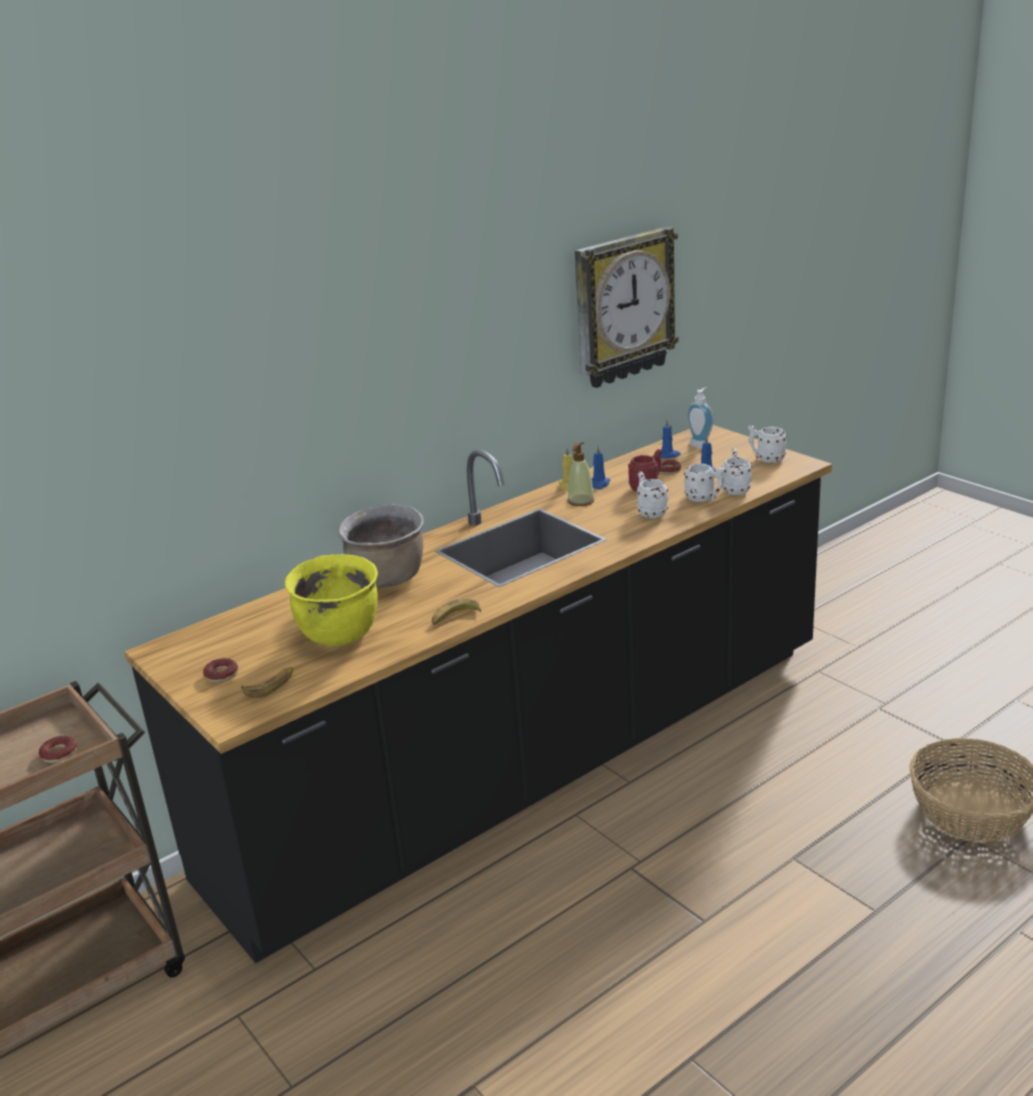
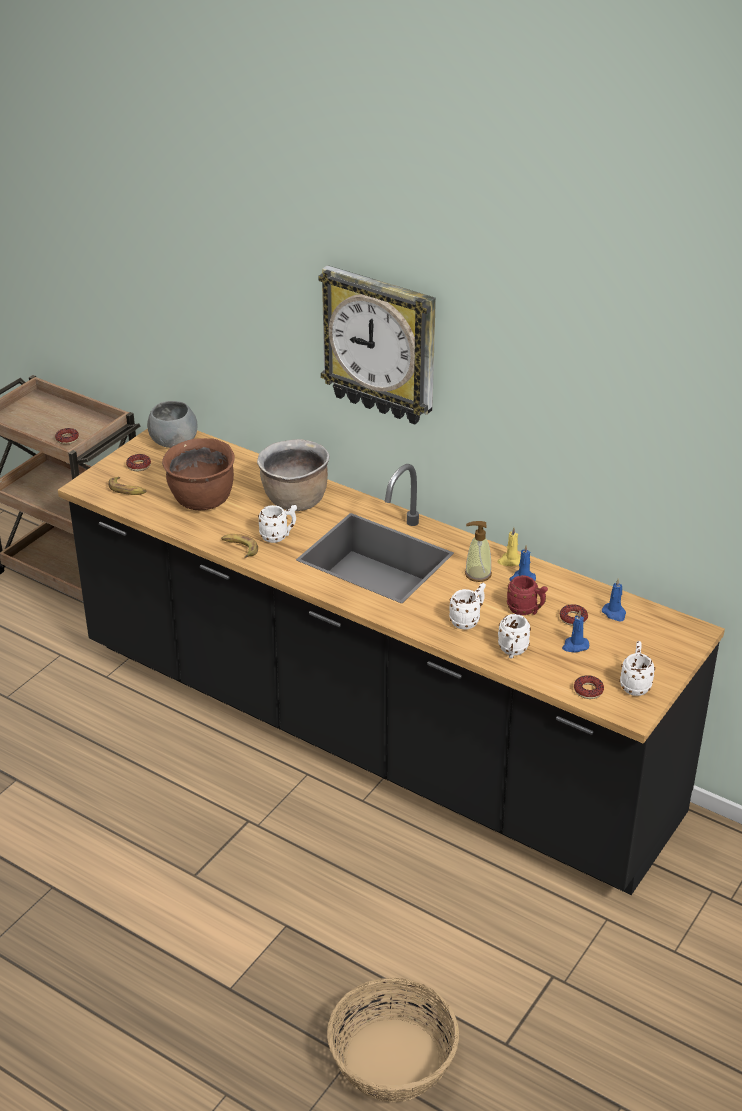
camera: 70 degrees right, 10 degrees up
yellow cooking pot [285,554,378,646] -> brown cooking pot [162,438,234,510]
wall clock [575,226,679,388] -> wall clock moved to [318,265,436,425]
soap dispenser [687,387,714,448] -> none
white mug [722,449,752,495] -> white mug moved to [258,505,297,543]
none -> grey bowl [147,401,198,448]
none -> donut [574,675,604,699]

